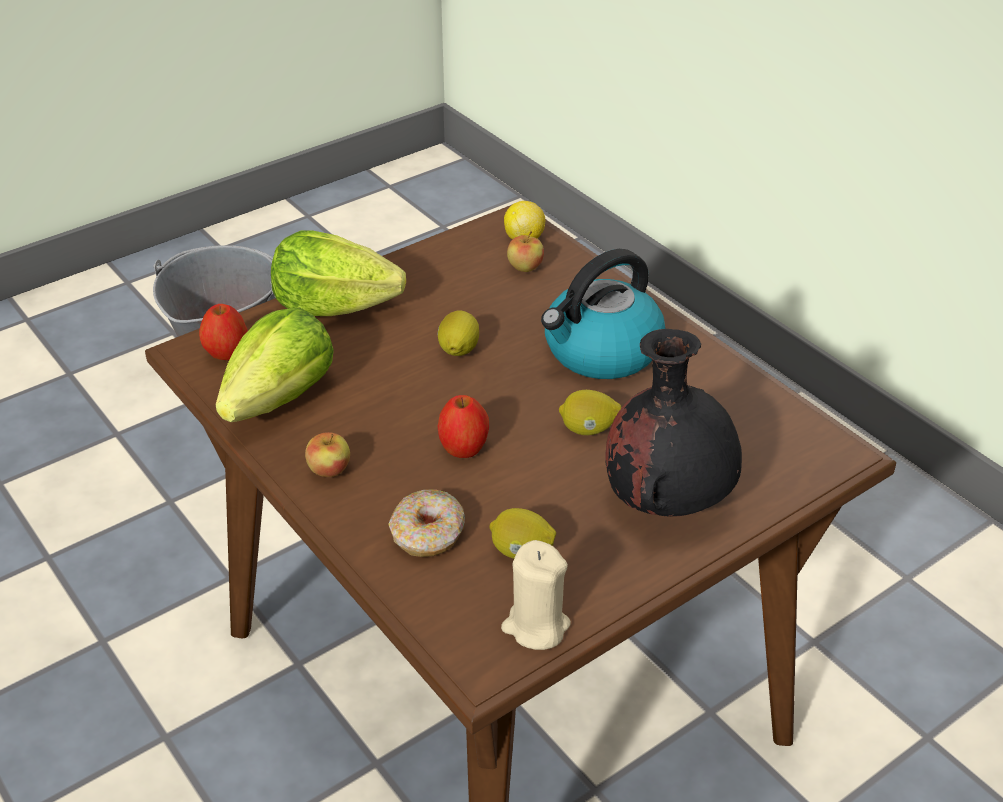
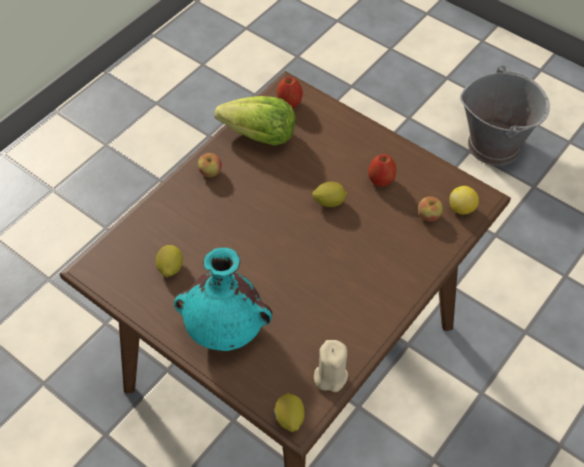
camera: 75 degrees right, 15 degrees up
lettuce [271,230,406,316] -> none
donut [388,490,465,557] -> none
apple [438,395,489,458] -> apple moved to [368,154,396,187]
beige candle [501,540,571,650] -> beige candle moved to [314,340,348,392]
kettle [541,249,665,379] -> none
lemon [559,390,621,435] -> lemon moved to [275,393,305,432]
black vase [605,329,742,517] -> turquoise vase [174,248,272,351]

